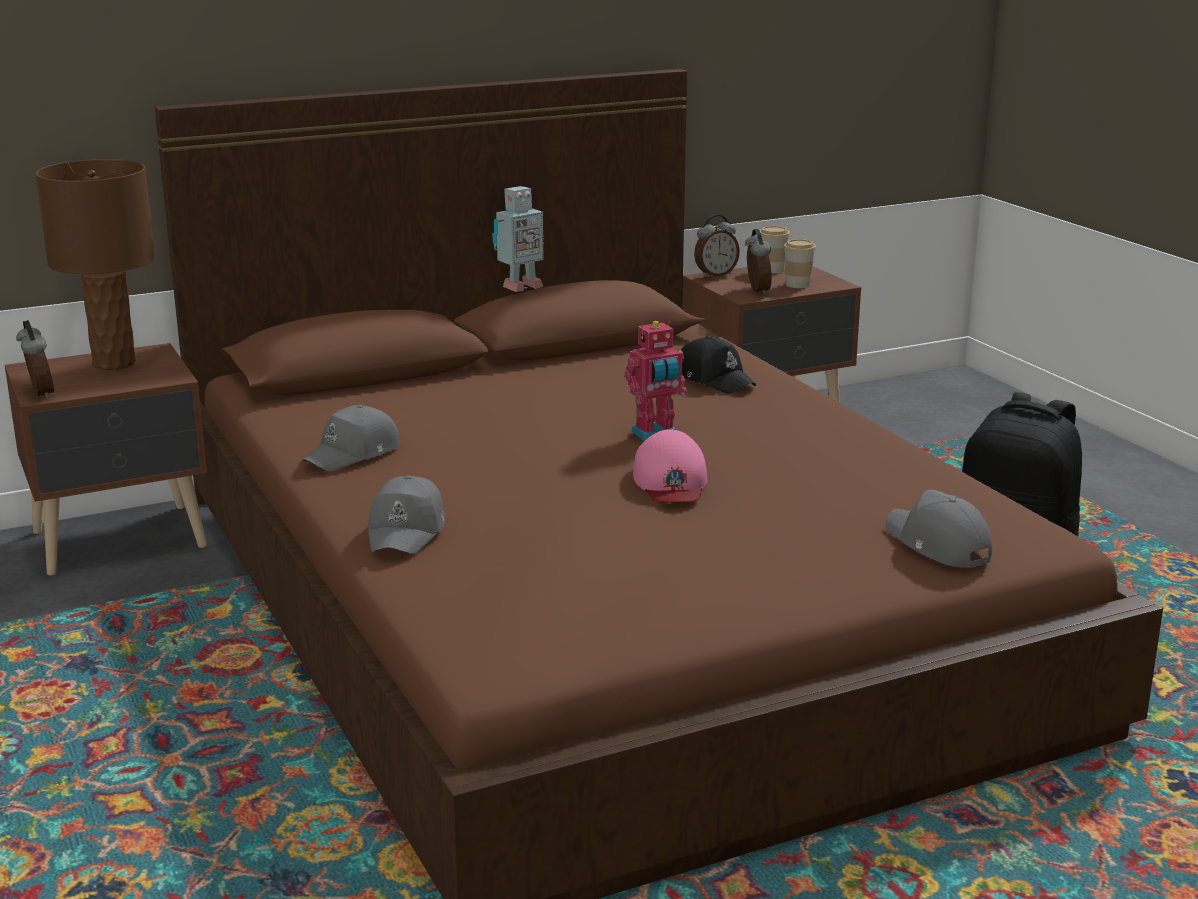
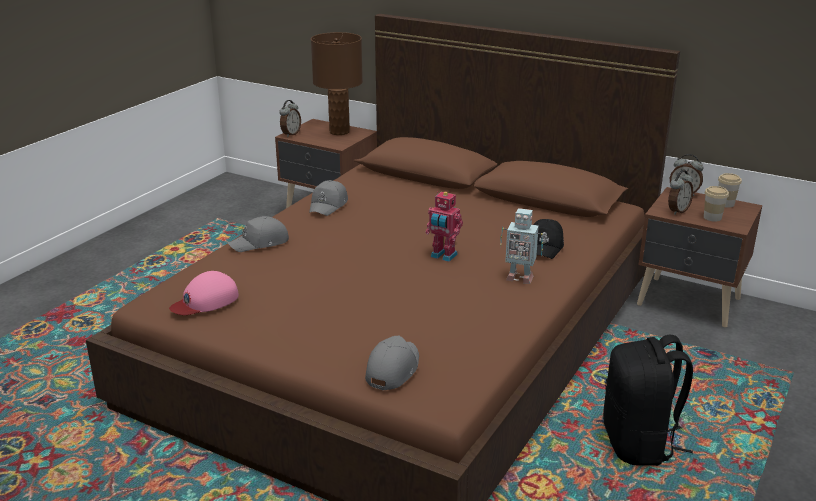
camera: 55 degrees right, 5 degrees up
grey cap [302,405,399,471] -> grey cap turned 75 degrees counterclockwise [309,180,348,216]
toy robot [492,186,544,292] -> toy robot moved to [500,208,543,284]
pink cap [633,429,707,502] -> pink cap moved to [169,271,239,315]

